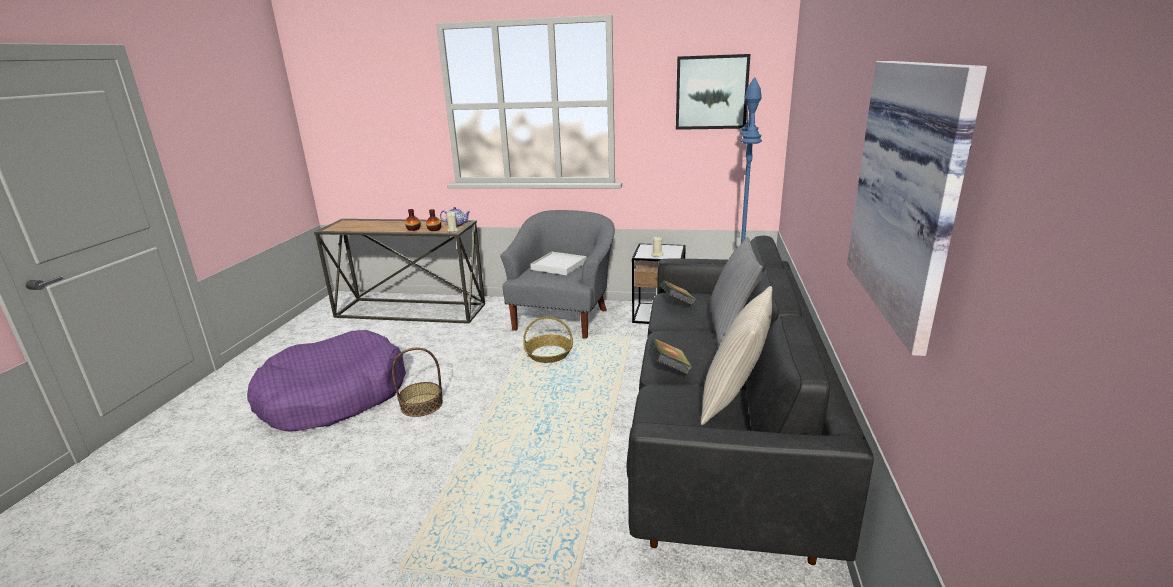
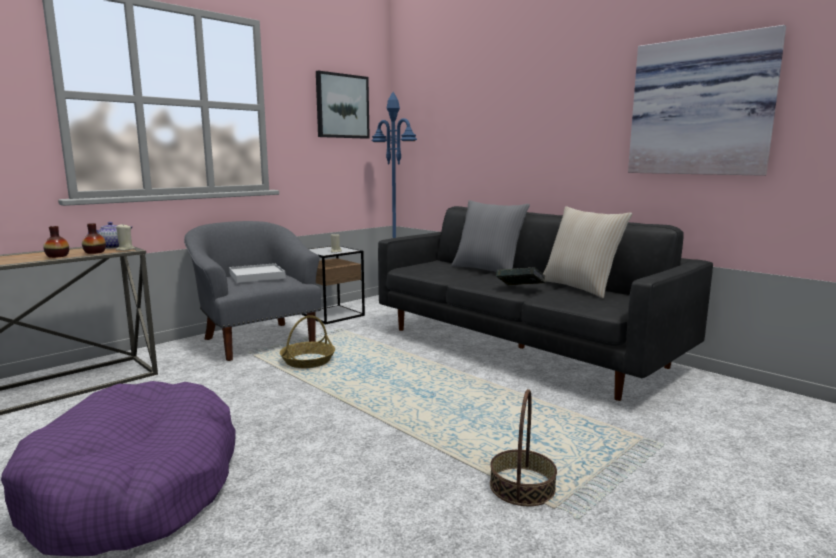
camera: 55 degrees left, 10 degrees down
basket [392,347,443,417] -> basket moved to [490,389,557,506]
book [661,281,695,305] -> none

